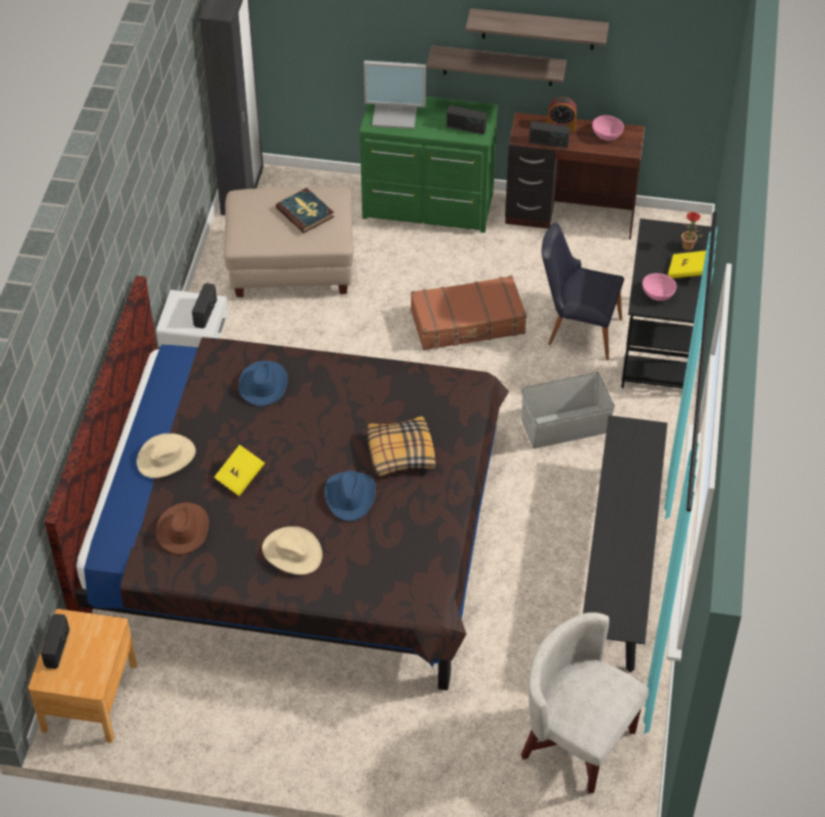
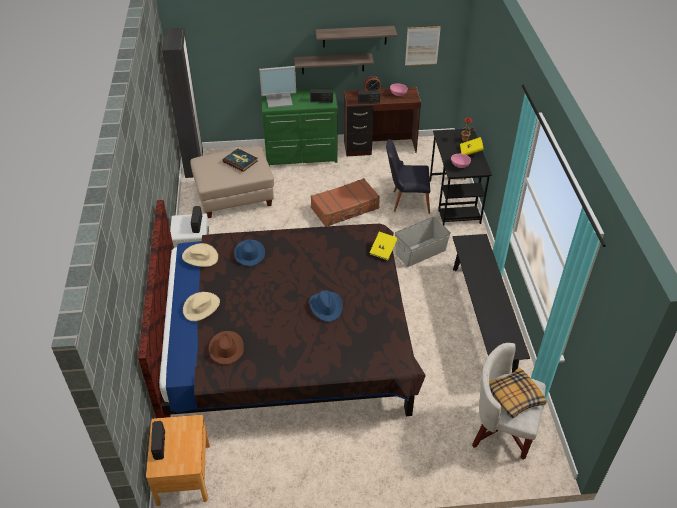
camera: 15 degrees left, 5 degrees down
yellow book [214,445,265,496] -> yellow book moved to [370,232,398,260]
beige hat [262,526,322,575] -> beige hat moved to [182,243,218,267]
pillow [367,416,436,477] -> pillow moved to [489,368,547,419]
none -> picture [405,26,441,66]

